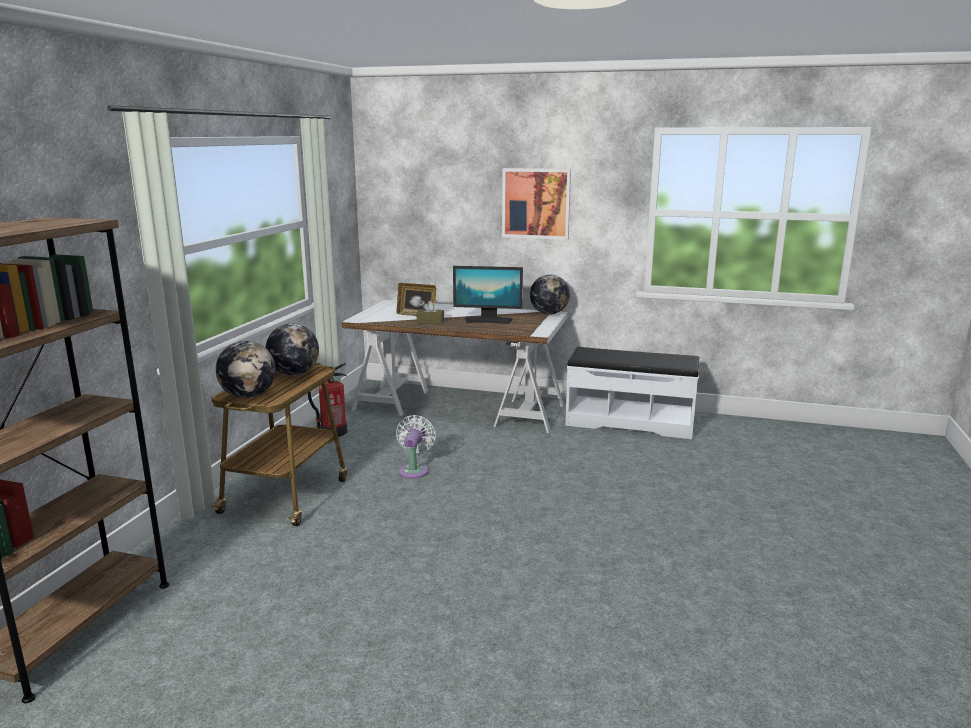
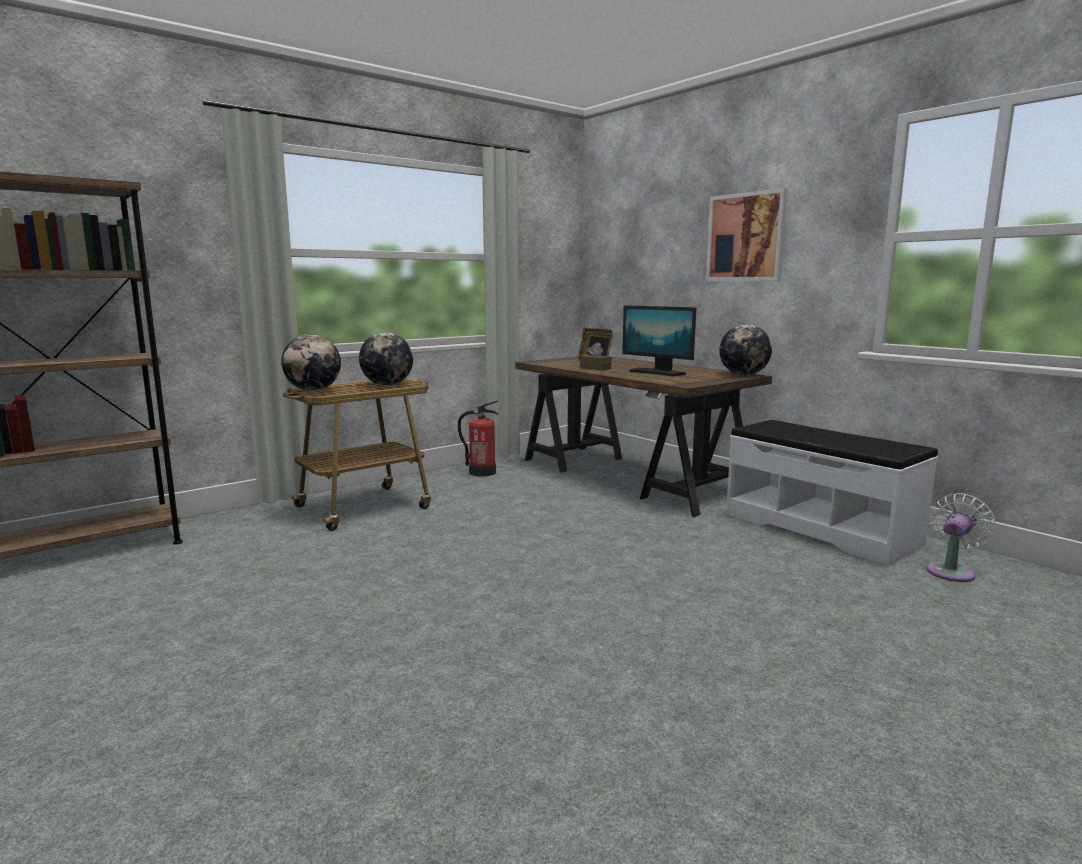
camera: 35 degrees right, 5 degrees down
white desk [342,300,568,433] -> brown desk [515,356,772,517]
white fan [396,415,436,479] -> white fan moved to [926,493,996,582]

